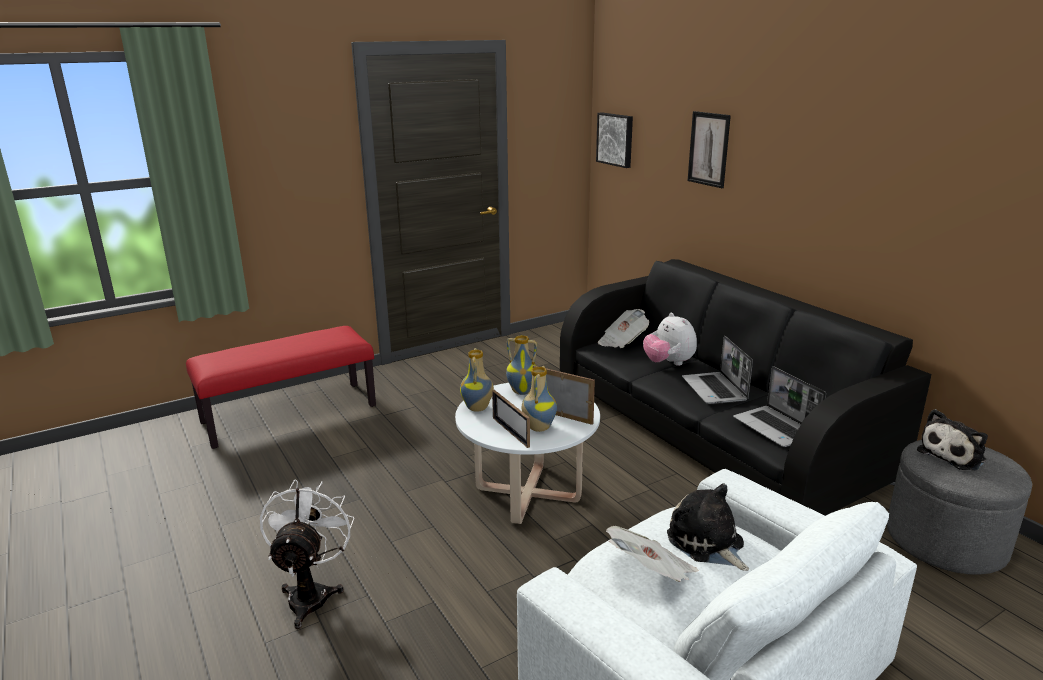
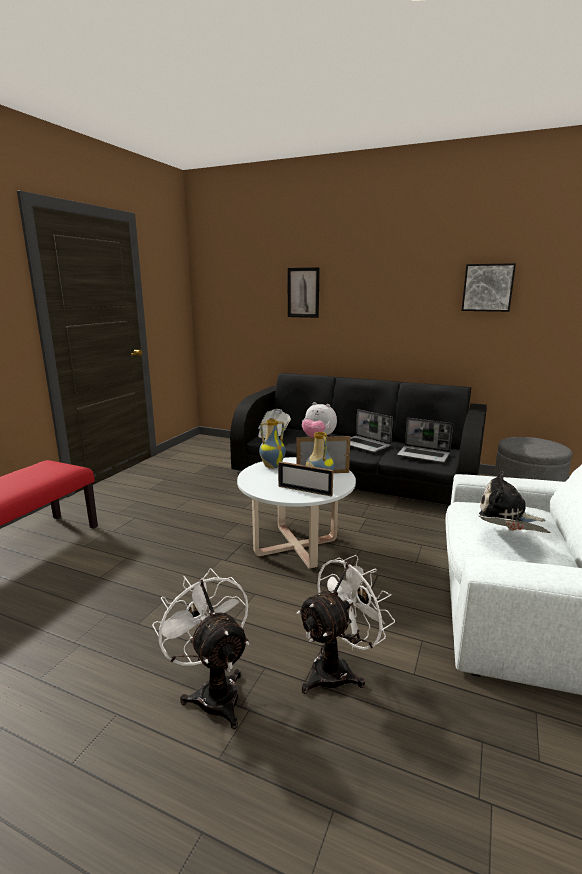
camera: 35 degrees left, 5 degrees down
vase [460,348,494,412] -> none
picture [596,113,633,168] -> picture moved to [462,263,516,312]
plush toy [917,409,988,471] -> none
none -> white fan [296,555,395,694]

